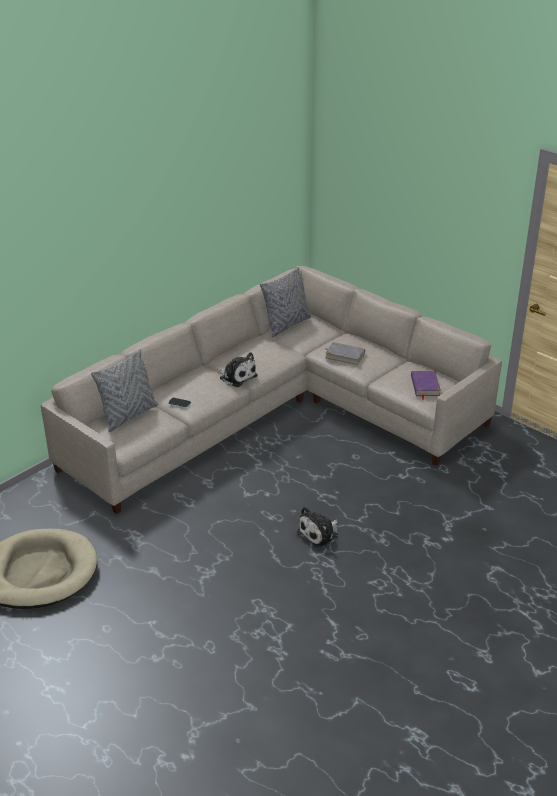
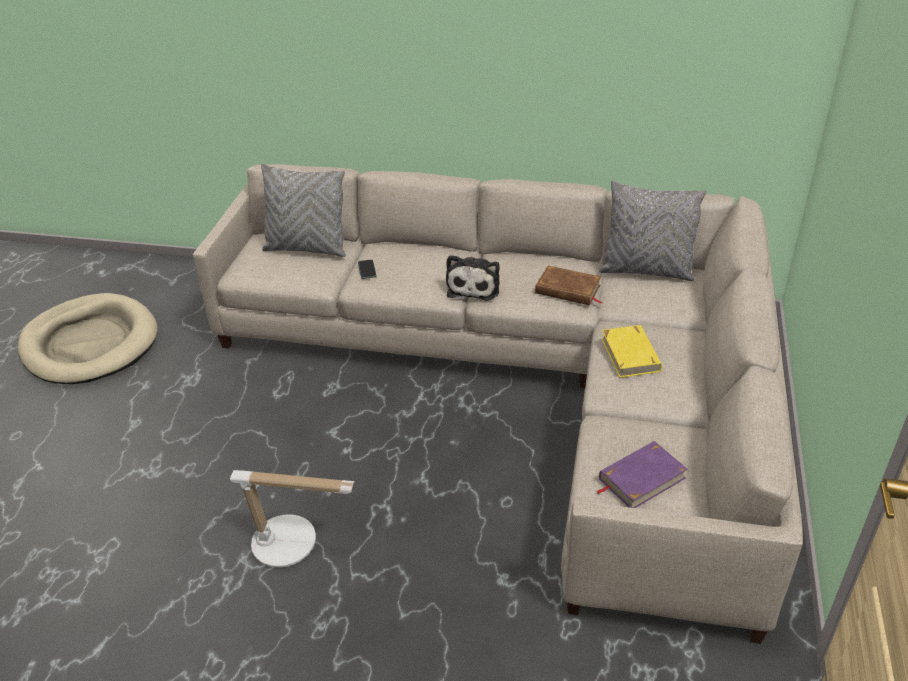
camera: 60 degrees right, 5 degrees up
plush toy [297,506,338,548] -> table lamp [230,470,355,568]
grey book [325,342,365,365] -> yellow book [601,325,662,378]
none -> brown book [535,266,603,305]

